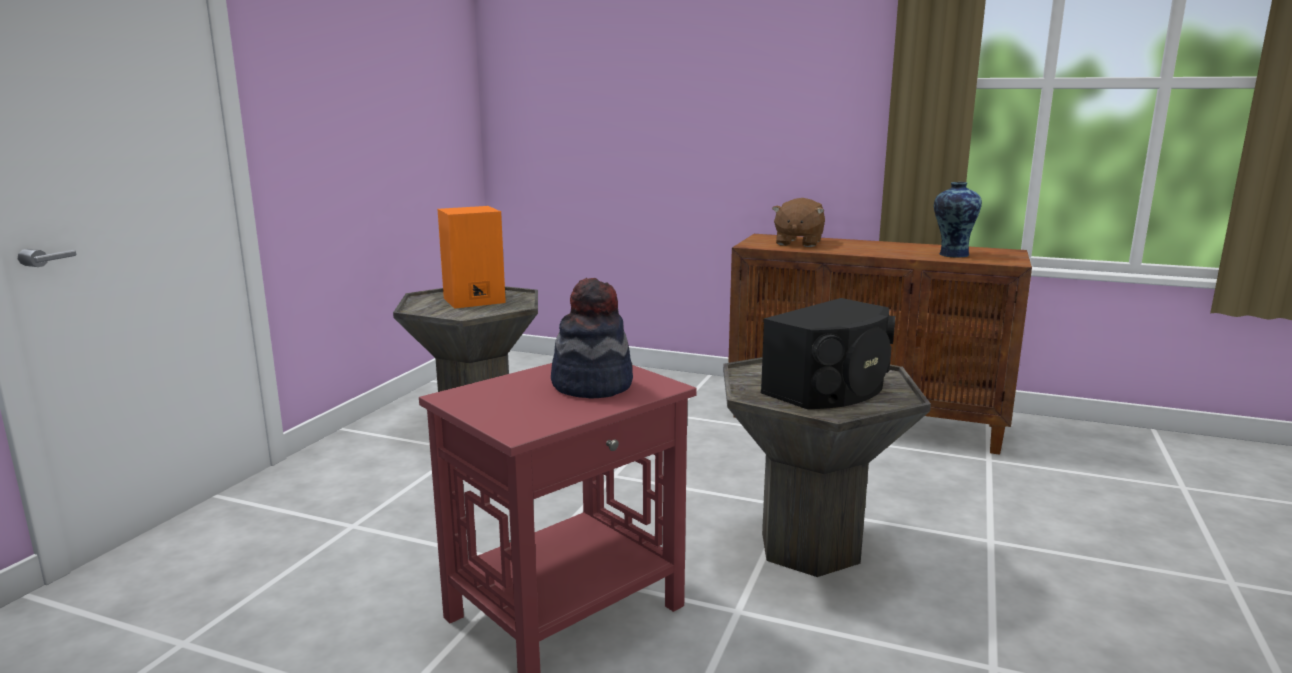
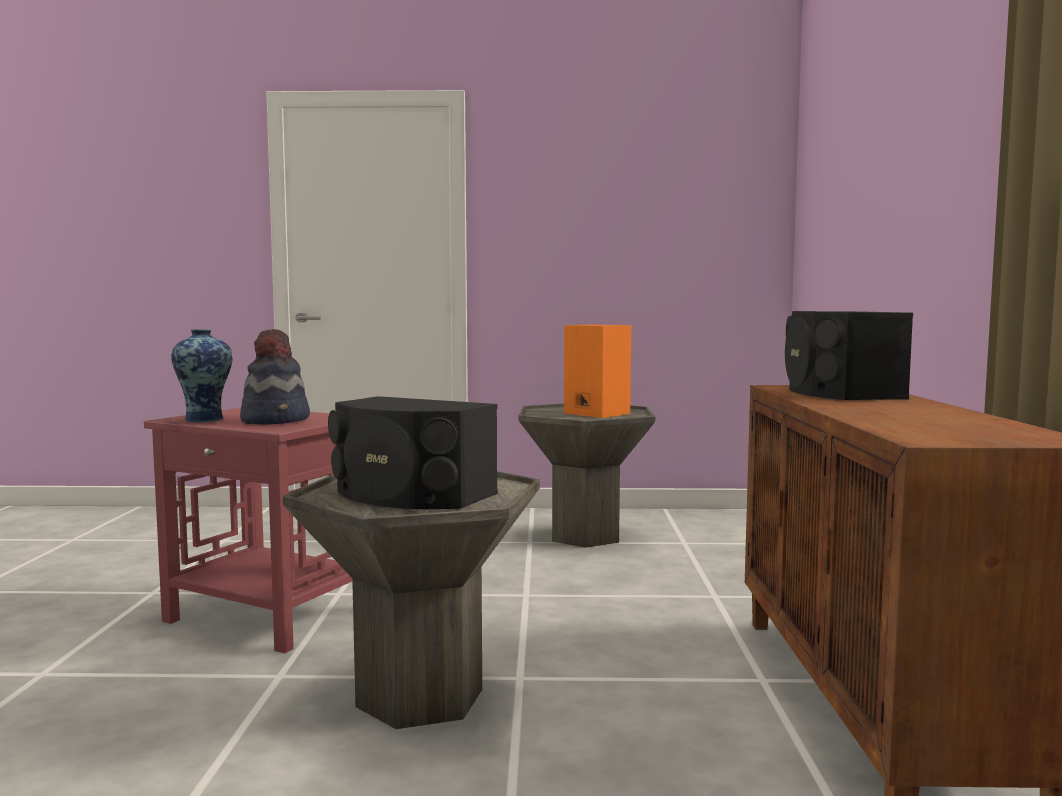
camera: 70 degrees right, 10 degrees down
brown plush toy [772,198,825,247] -> black speaker [785,311,913,400]
vase [934,182,982,258] -> vase moved to [171,329,233,422]

